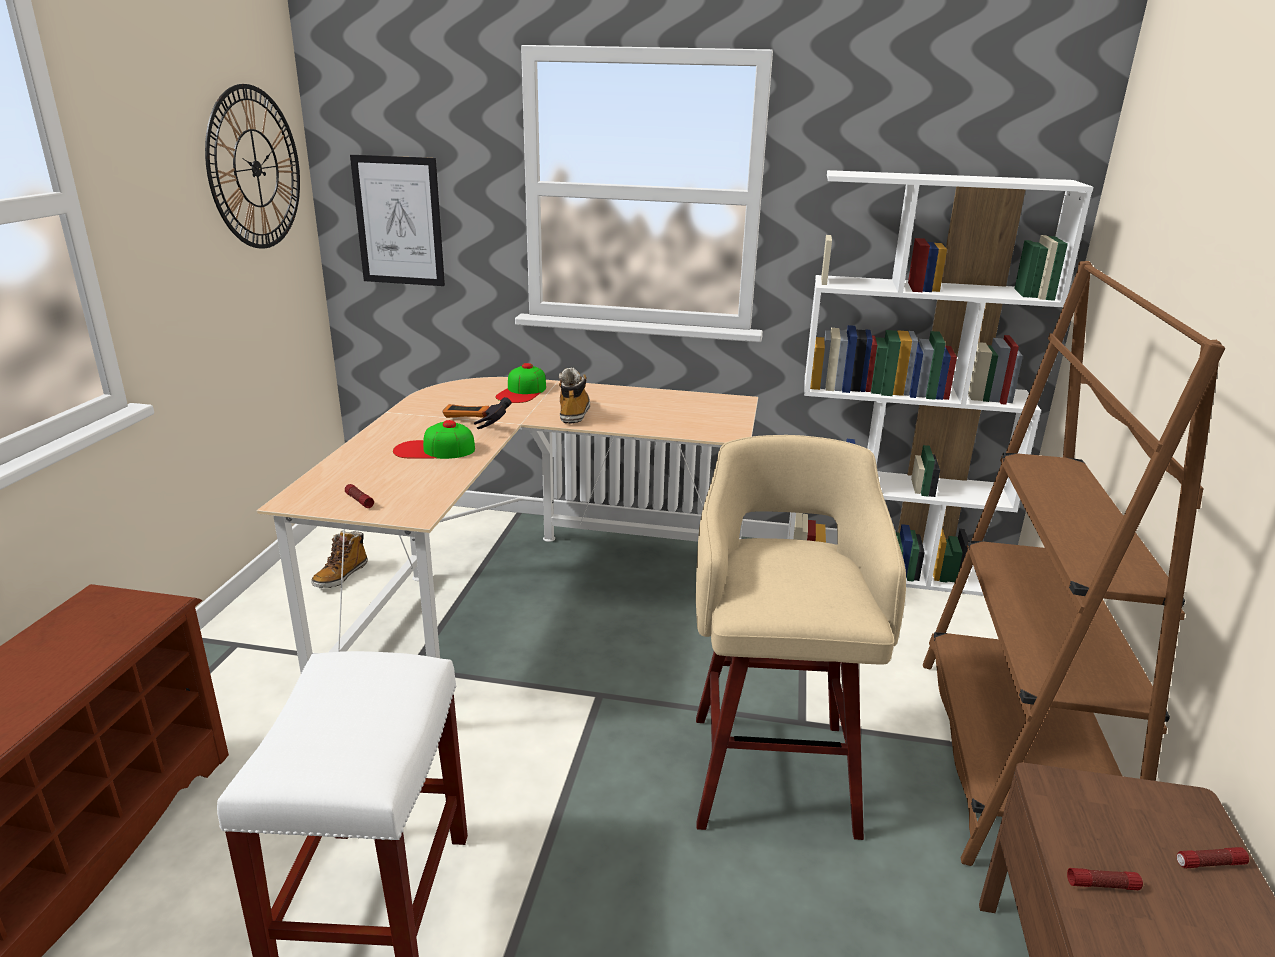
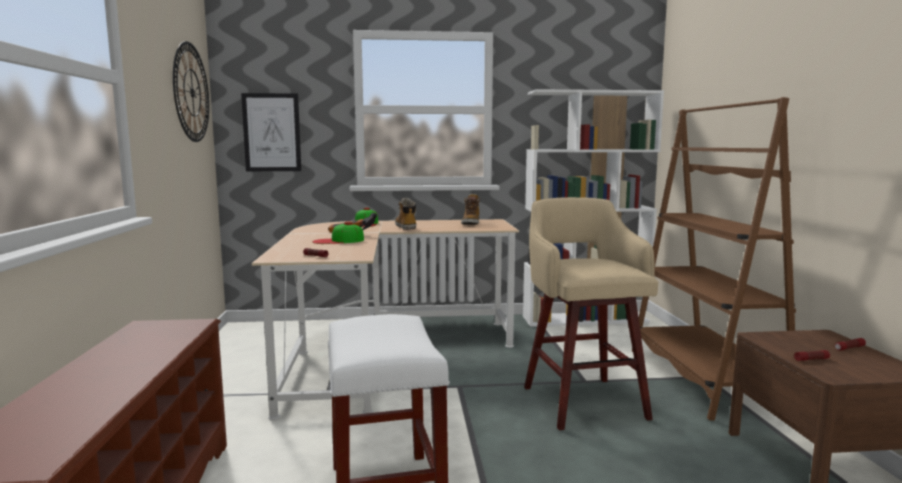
camera: 15 degrees left, 15 degrees down
boot [311,530,368,588] -> boot moved to [461,194,480,225]

